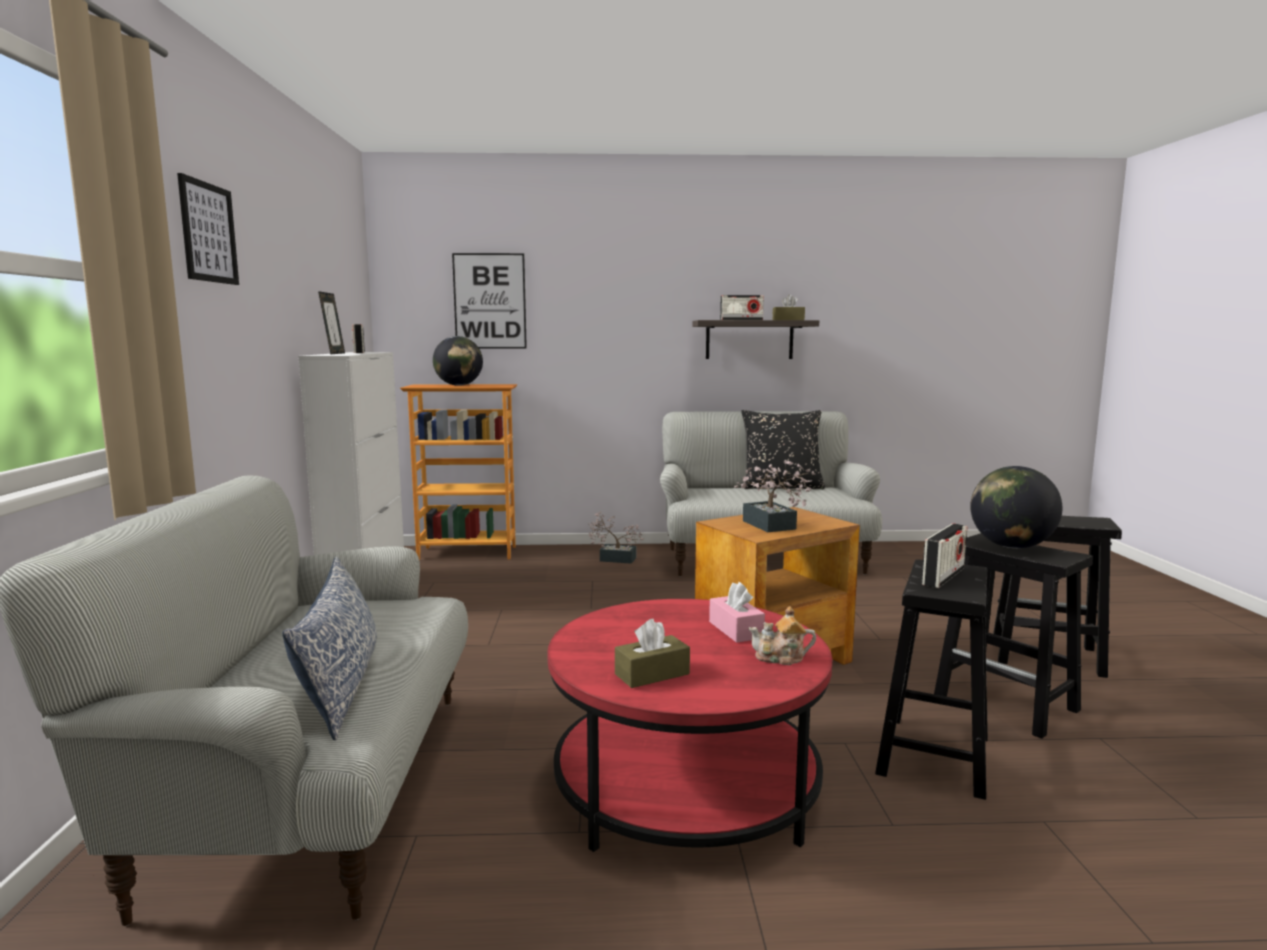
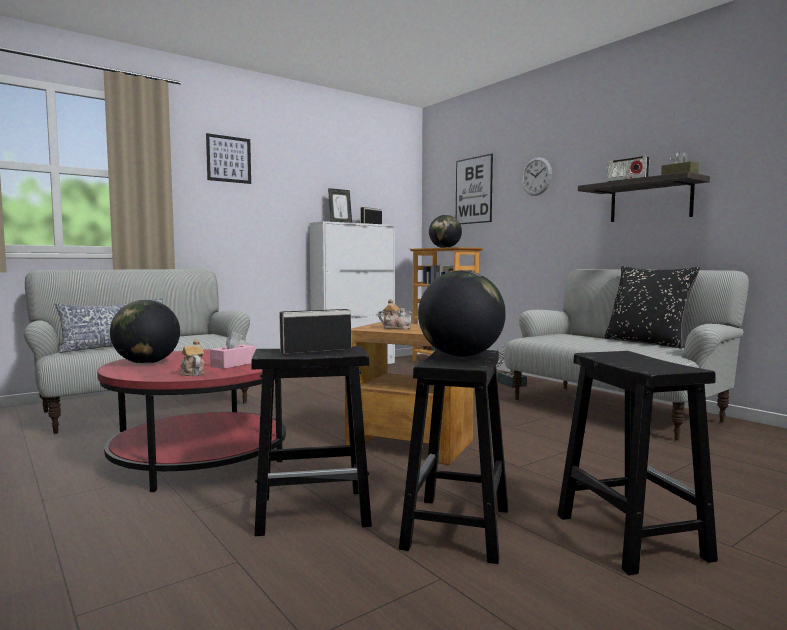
camera: 55 degrees right, 5 degrees down
brown tissue box [615,619,690,688] -> globe [110,300,180,364]
potted plant [734,460,815,532] -> teapot [378,299,413,330]
radio [922,524,967,588] -> radio turned 150 degrees clockwise [279,309,351,354]
none -> wall clock [522,157,552,196]

